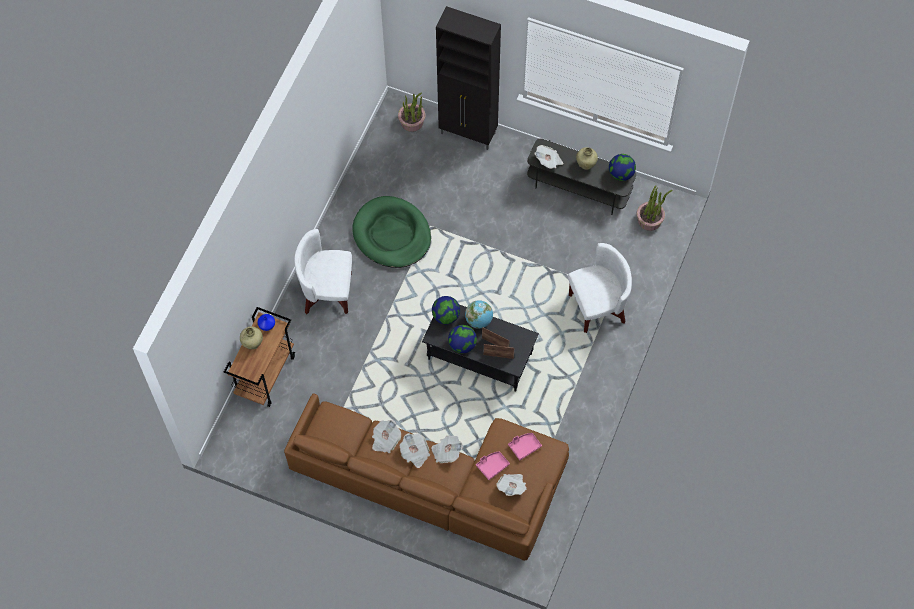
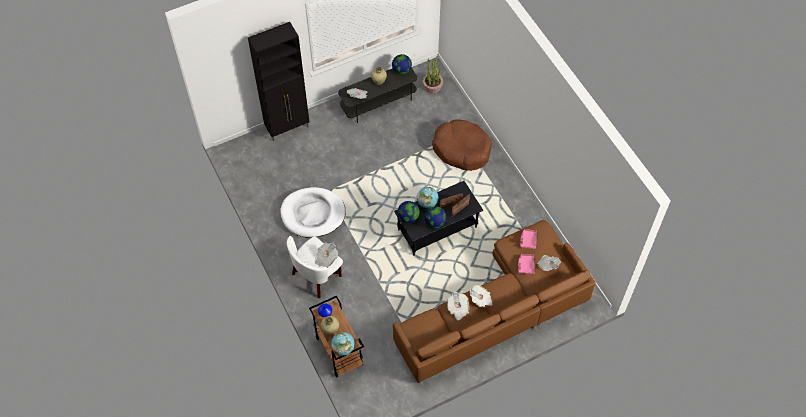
camera: 50 degrees left, 5 degrees down
green dog bed [352,196,431,268] -> white dog bed [281,187,346,238]
potted plant [398,93,425,132] -> none
newspaper [431,435,463,463] -> newspaper moved to [315,243,338,268]
white armchair [568,243,632,333] -> brown dog bed [432,119,492,171]
none -> globe [331,332,355,356]

